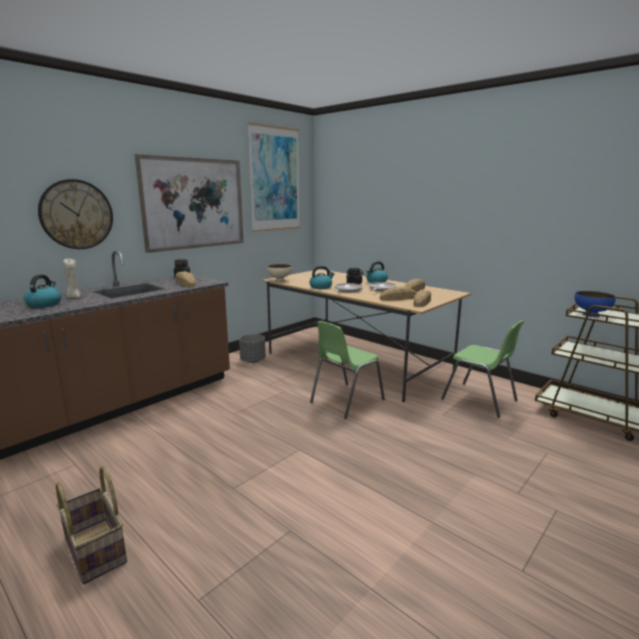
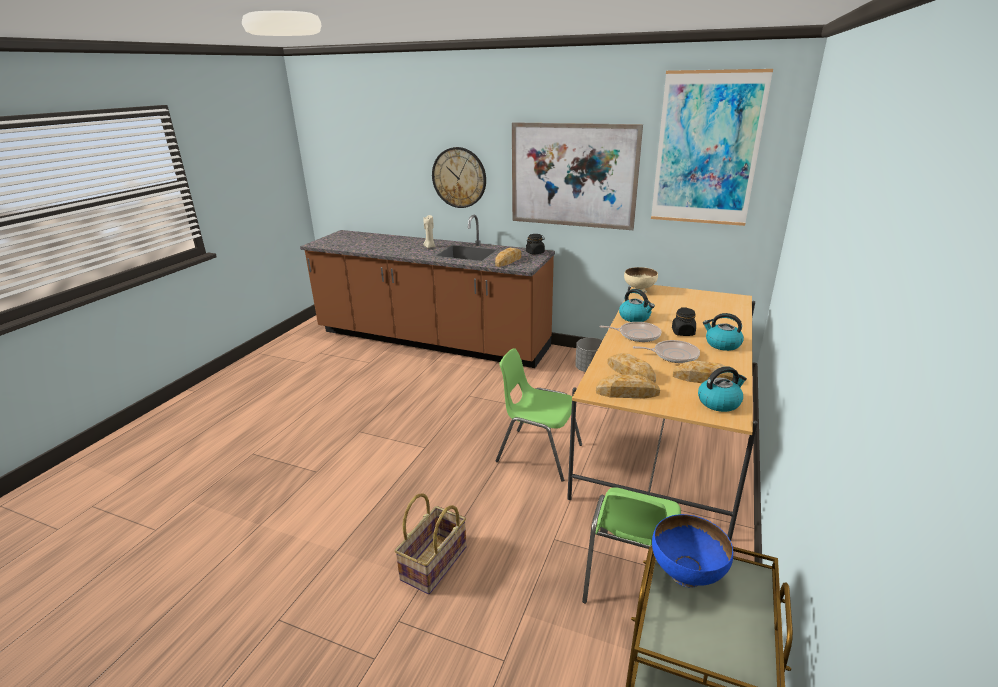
camera: 70 degrees right, 10 degrees up
kettle [24,274,61,308] -> kettle moved to [698,366,747,412]
basket [56,466,127,584] -> basket moved to [395,494,467,594]

